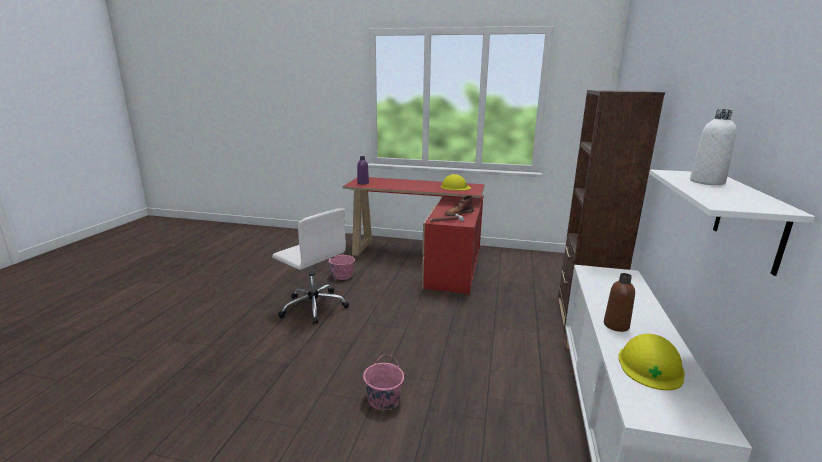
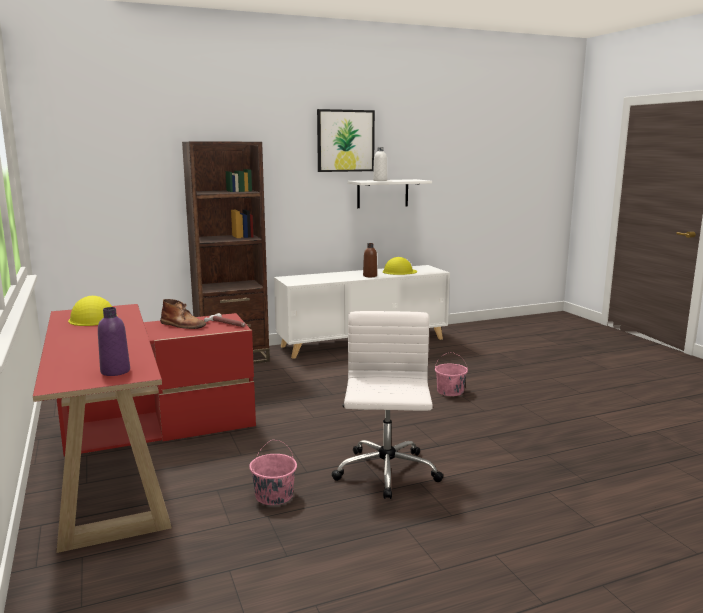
camera: 125 degrees left, 5 degrees down
none -> picture [317,109,375,172]

